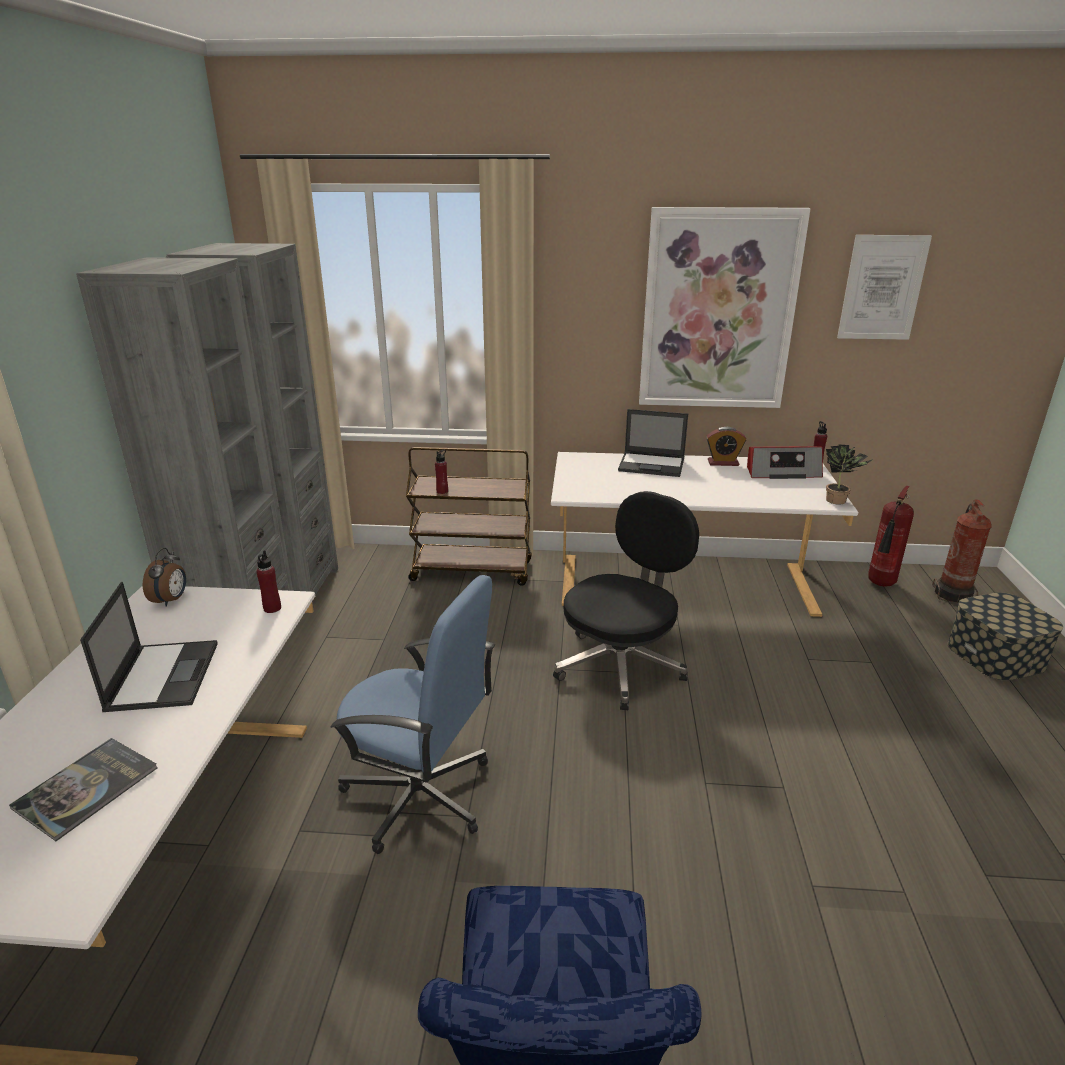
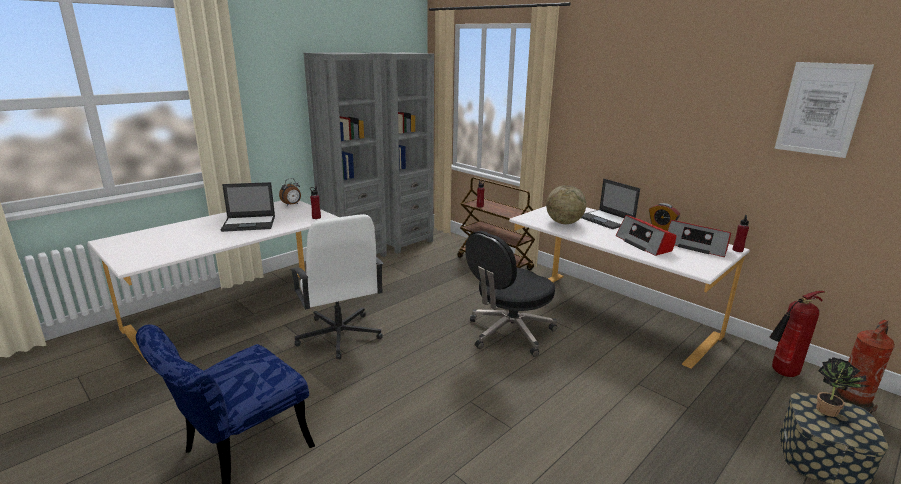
camera: 40 degrees right, 5 degrees down
book [9,738,158,841] -> none
laptop [80,582,218,712] -> laptop turned 45 degrees clockwise [221,182,275,232]
blue office chair [331,575,495,854] -> white office chair [290,214,383,360]
black office chair [553,491,699,710] -> black office chair turned 150 degrees clockwise [465,231,557,357]
picture [639,207,811,408] -> none
potted plant [826,445,873,505] -> potted plant moved to [816,357,868,417]
none -> globe [546,185,586,224]
none -> radio [616,215,676,256]

